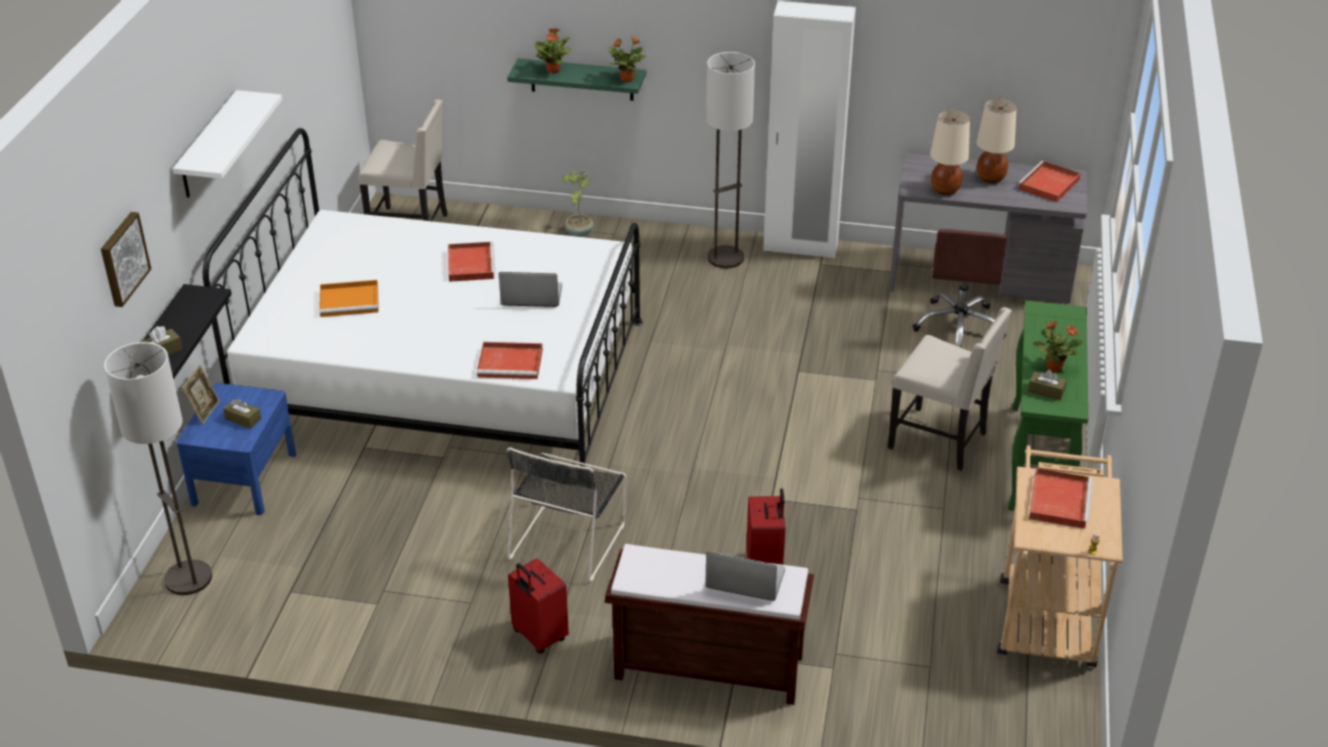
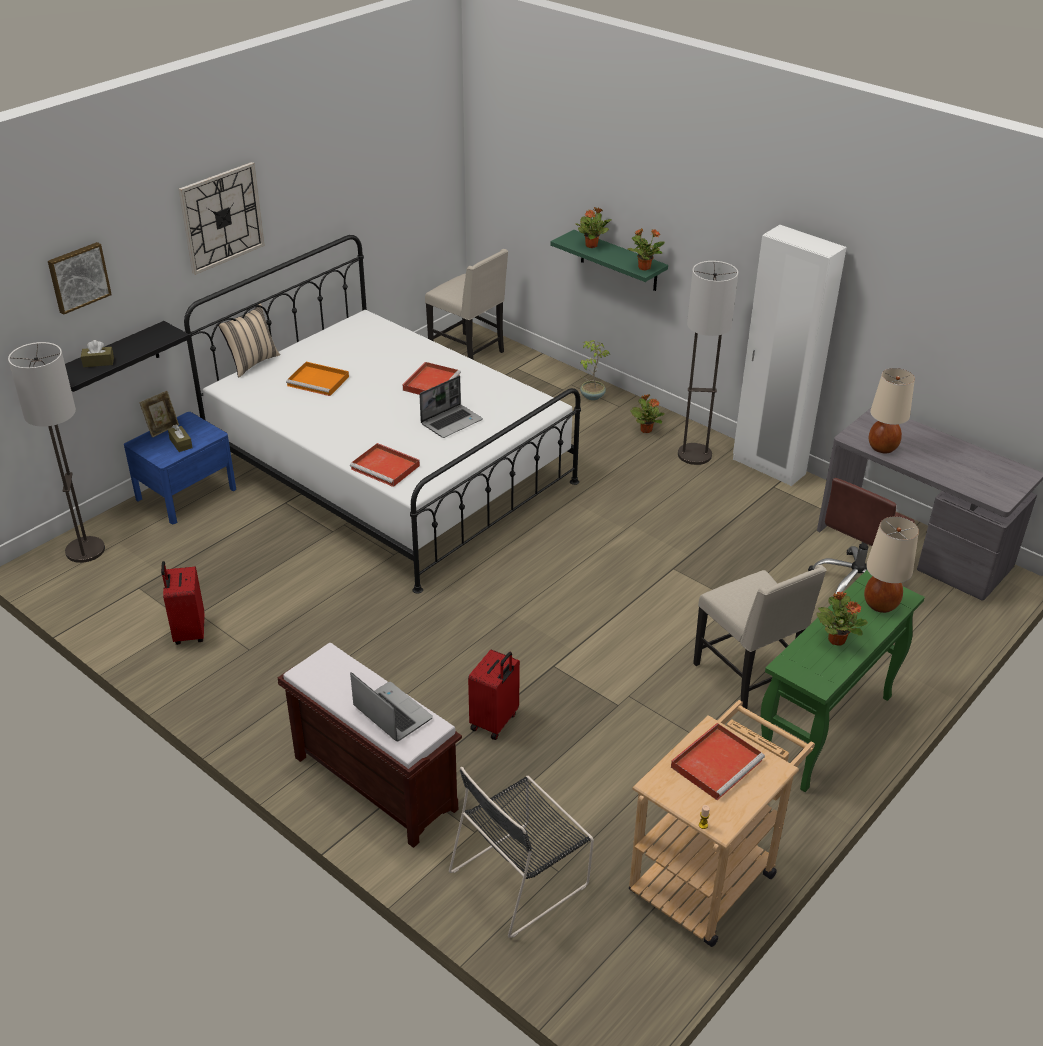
camera: 30 degrees right, 0 degrees up
white shelf [173,90,282,198] -> wall clock [179,162,265,275]
laptop [499,272,562,307] -> laptop turned 105 degrees clockwise [419,376,483,438]
black chair [507,447,626,582] -> black chair moved to [449,767,594,938]
red suitcase [508,558,569,654] -> red suitcase moved to [161,561,205,645]
beige table lamp [977,99,1017,183] -> beige table lamp moved to [864,516,919,613]
red tray [1018,161,1081,202] -> none
brown tissue box [1028,370,1067,401] -> none
none -> beige pillow [218,303,280,377]
none -> potted plant [630,394,665,433]

